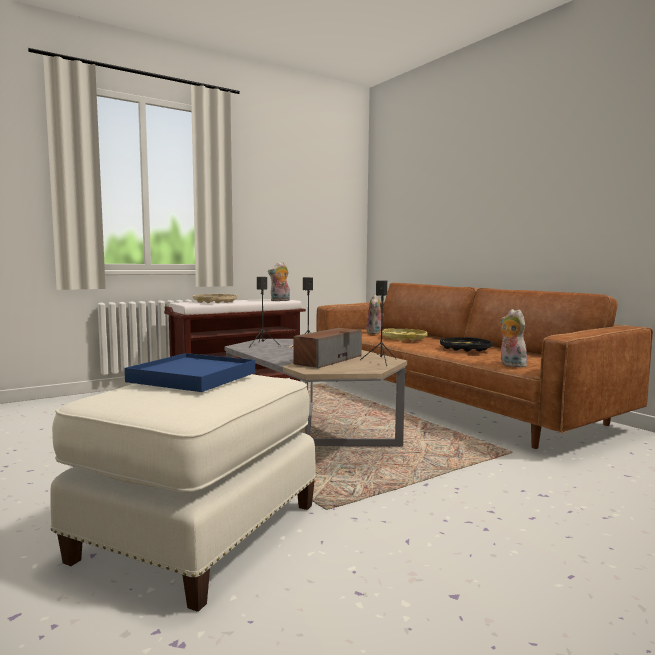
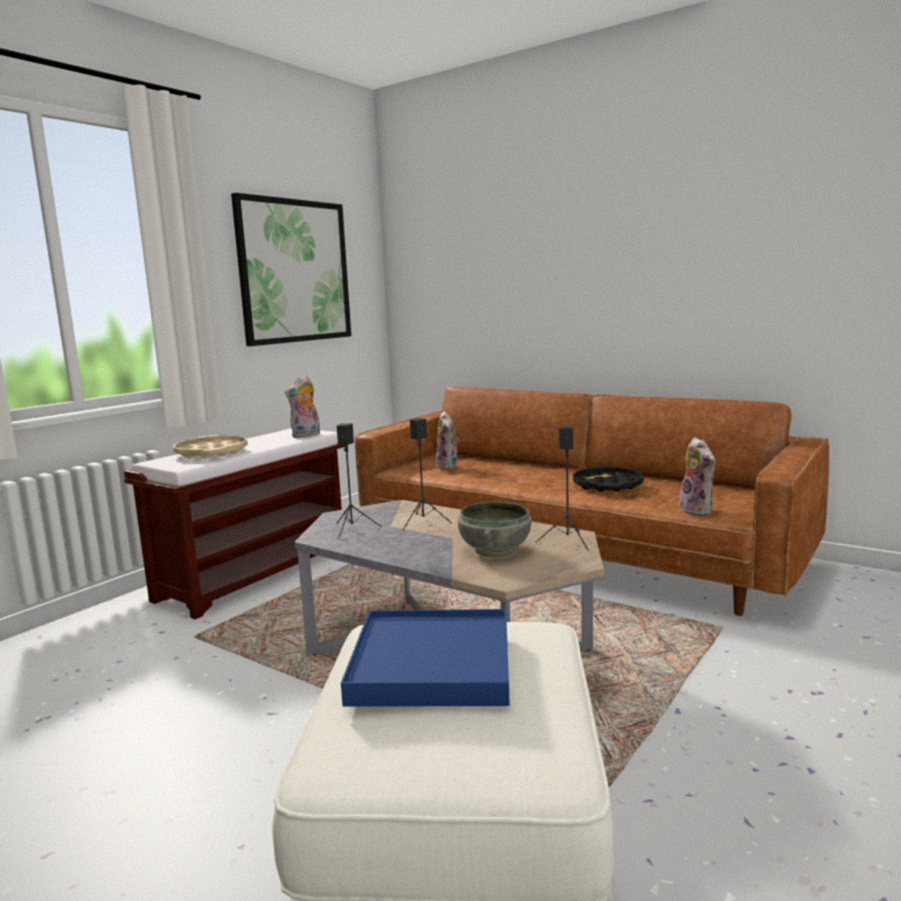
camera: 20 degrees left, 5 degrees up
speaker [293,328,362,368] -> grey bowl [458,502,531,557]
yellow tray [382,328,428,341] -> none
plush toy [500,309,528,367] -> plush toy turned 150 degrees counterclockwise [679,437,715,516]
none -> picture [231,193,351,346]

